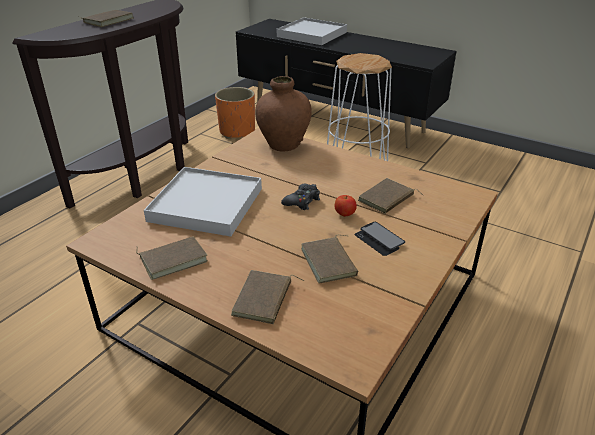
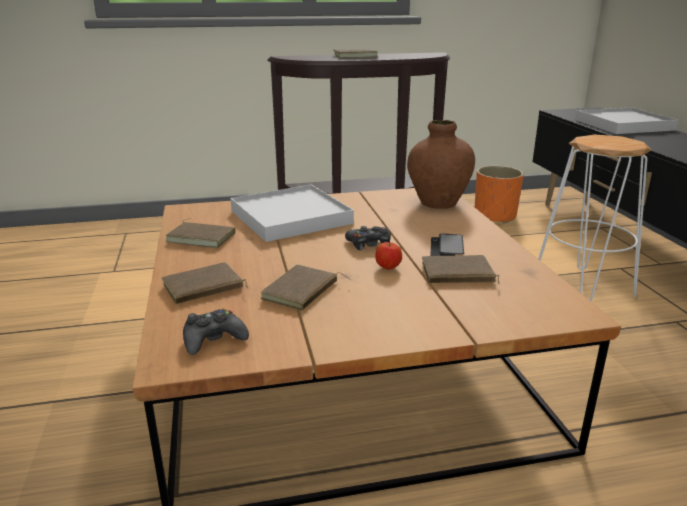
camera: 45 degrees right, 10 degrees down
phone [355,222,405,256] -> phone moved to [430,234,464,256]
none -> black game controller [183,309,249,355]

